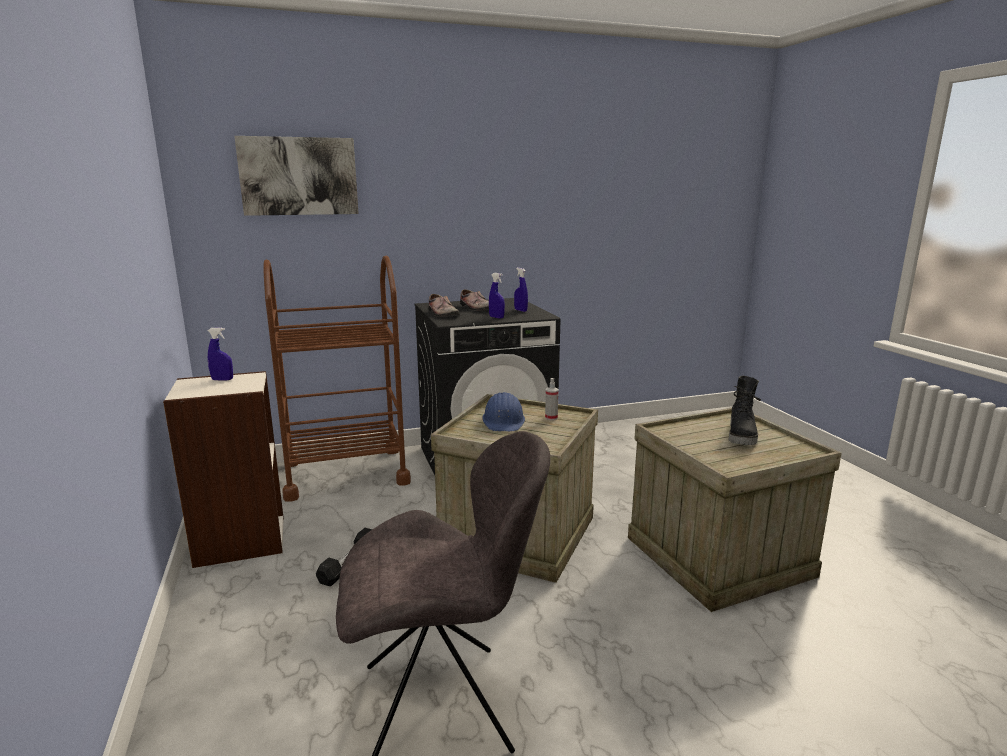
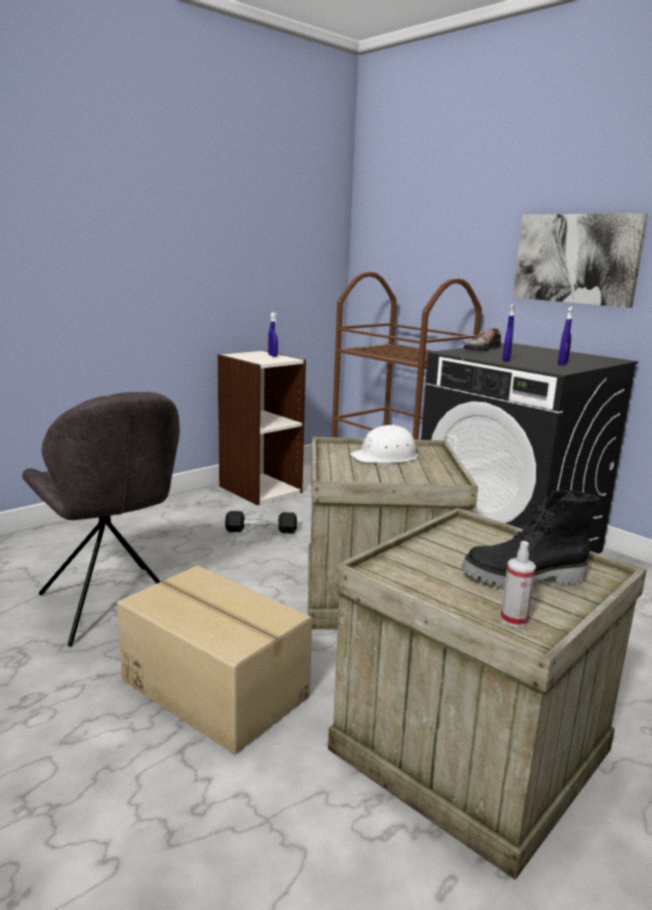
camera: 65 degrees right, 0 degrees up
picture [234,136,359,216] -> picture moved to [513,213,648,308]
shoe [460,289,489,311] -> none
blue hard hat [482,392,525,431] -> white hard hat [350,424,418,463]
spray bottle [545,378,559,420] -> spray bottle moved to [501,541,536,627]
none -> cardboard box [117,565,312,754]

